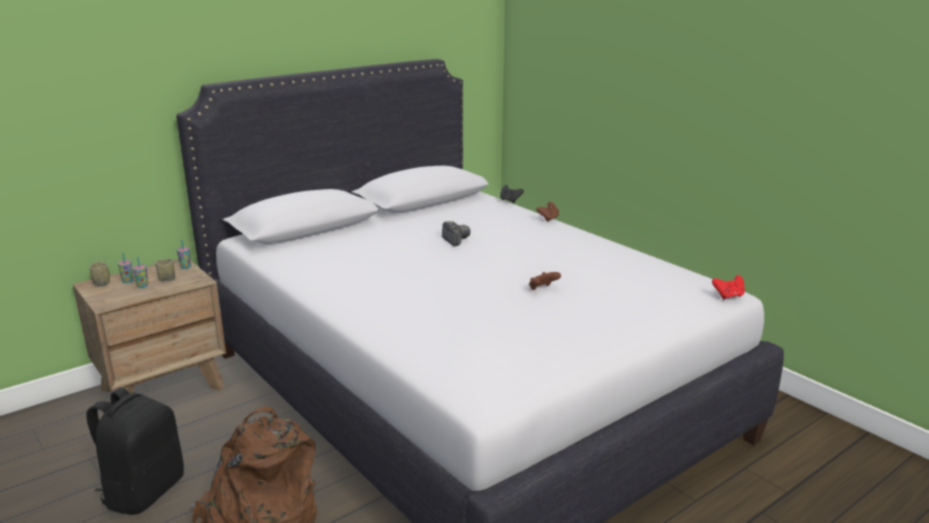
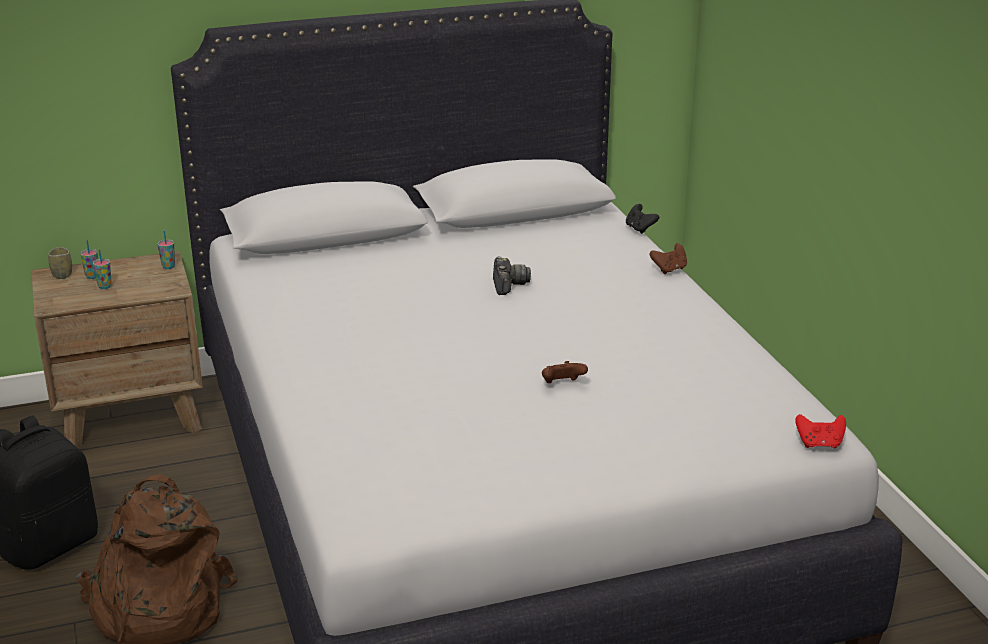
camera: 20 degrees right, 5 degrees up
cup [155,259,175,281] -> none

